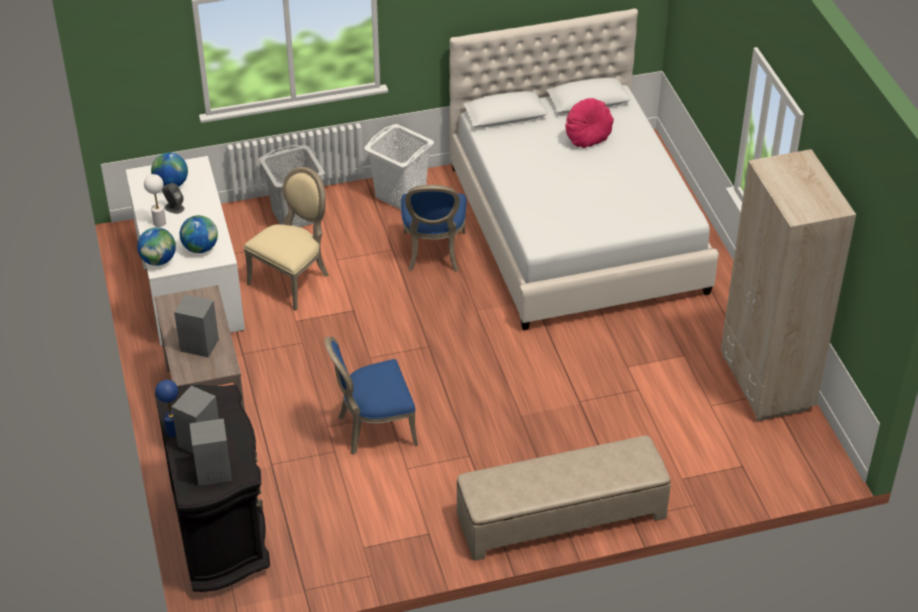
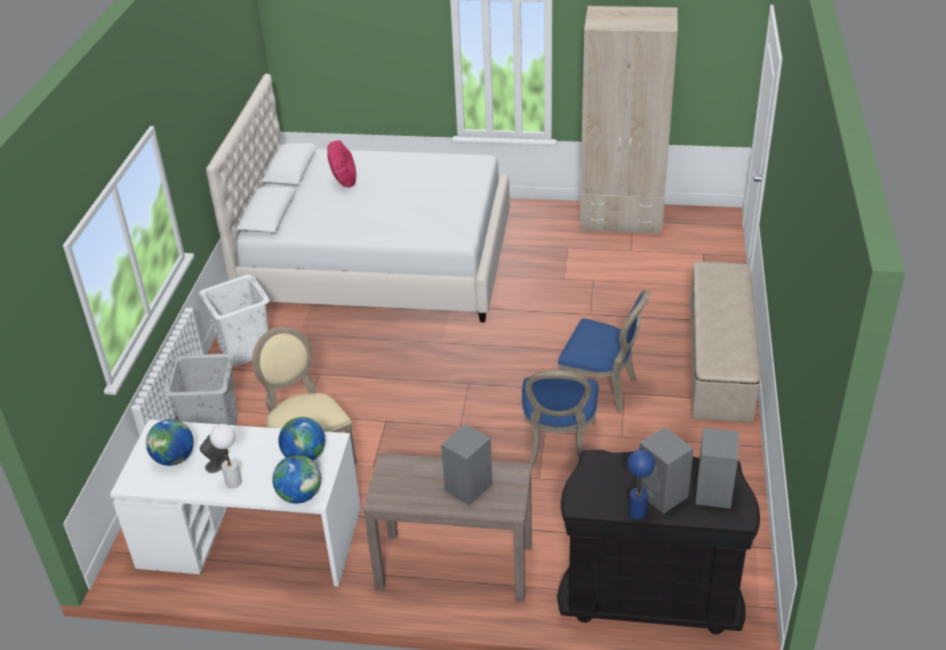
camera: 65 degrees left, 5 degrees down
blue chair [401,185,467,271] -> blue chair moved to [558,290,650,413]

